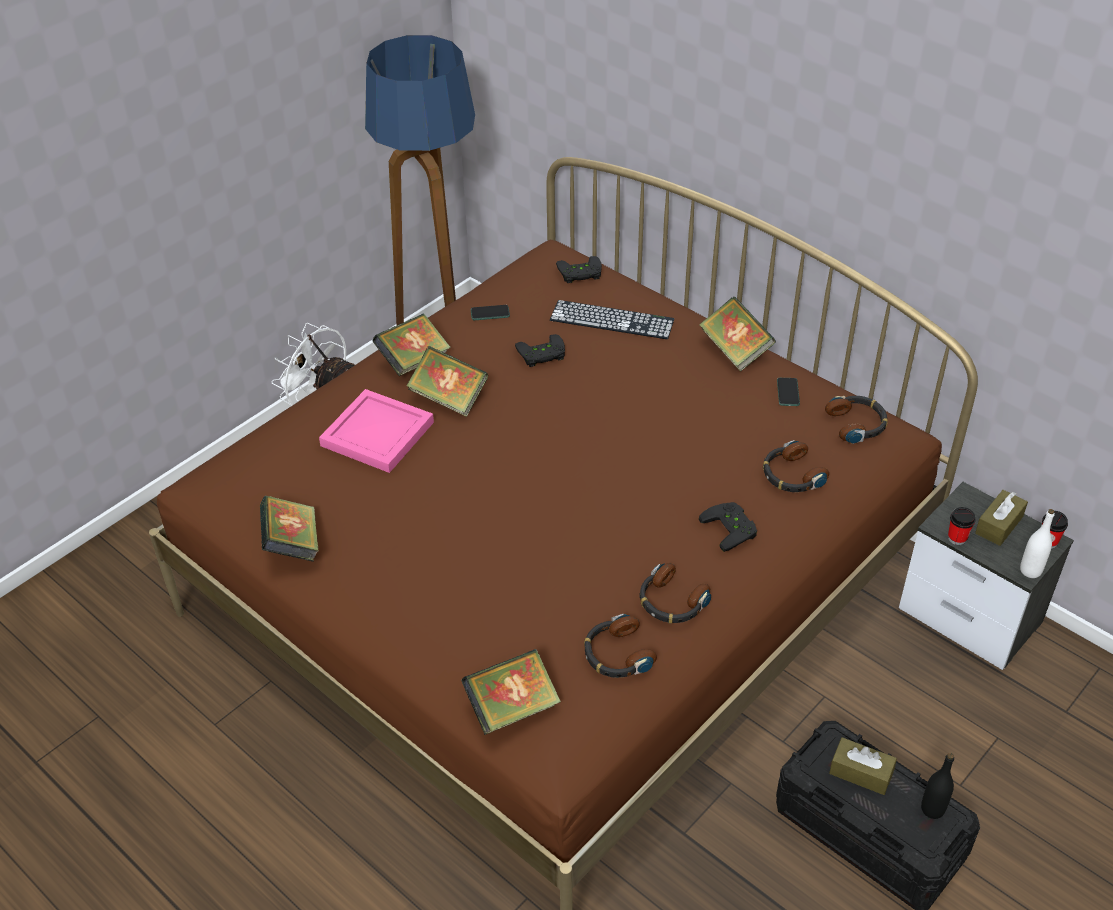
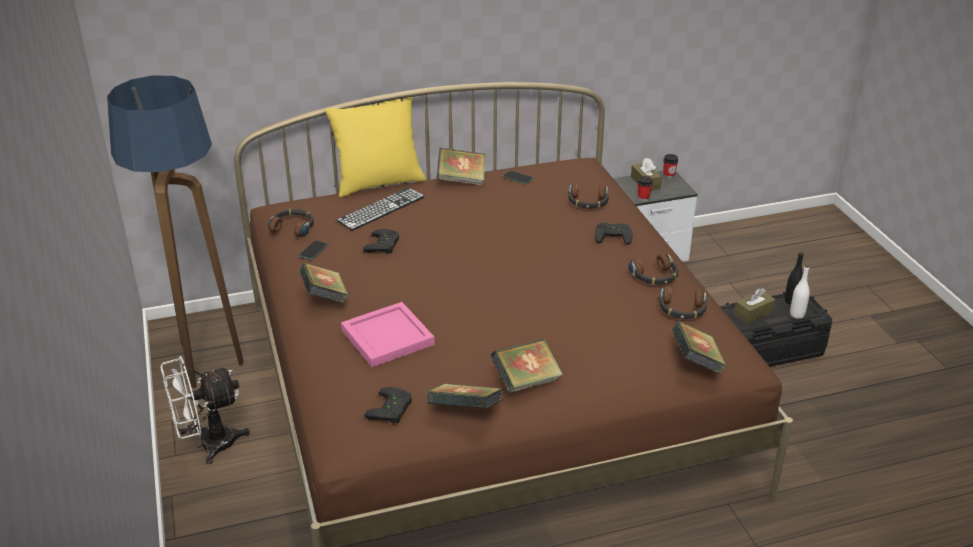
camera: 60 degrees left, 10 degrees down
book [407,346,488,417] -> book moved to [491,339,563,393]
black game controller [556,256,602,283] -> black game controller moved to [364,387,412,423]
headphones [825,396,888,444] -> headphones moved to [268,209,314,237]
white bottle [1020,509,1055,578] -> white bottle moved to [790,265,810,319]
none -> yellow pillow [325,97,426,198]

